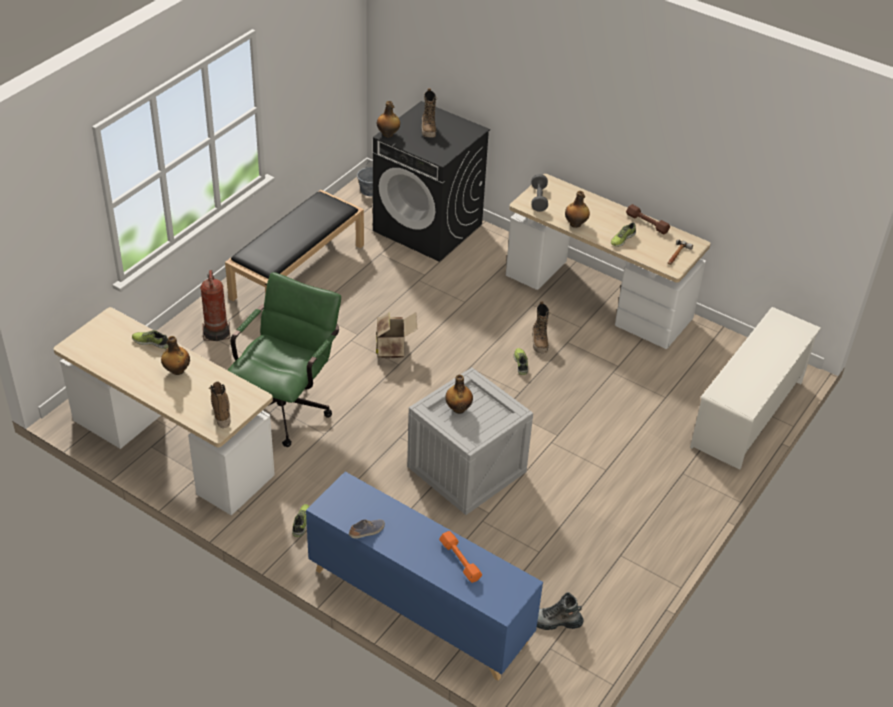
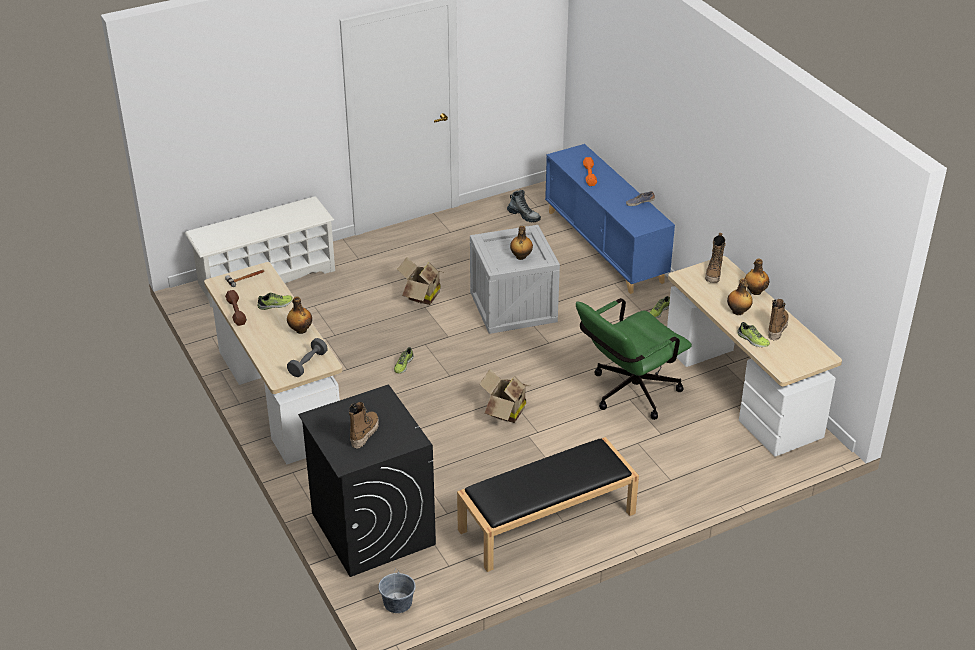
camera: 150 degrees left, 5 degrees down
fire extinguisher [200,270,230,341] -> none
bottle [377,101,400,137] -> bottle moved to [745,259,769,295]
boot [532,301,550,353] -> boot moved to [768,299,789,340]
none -> cardboard box [397,257,441,305]

